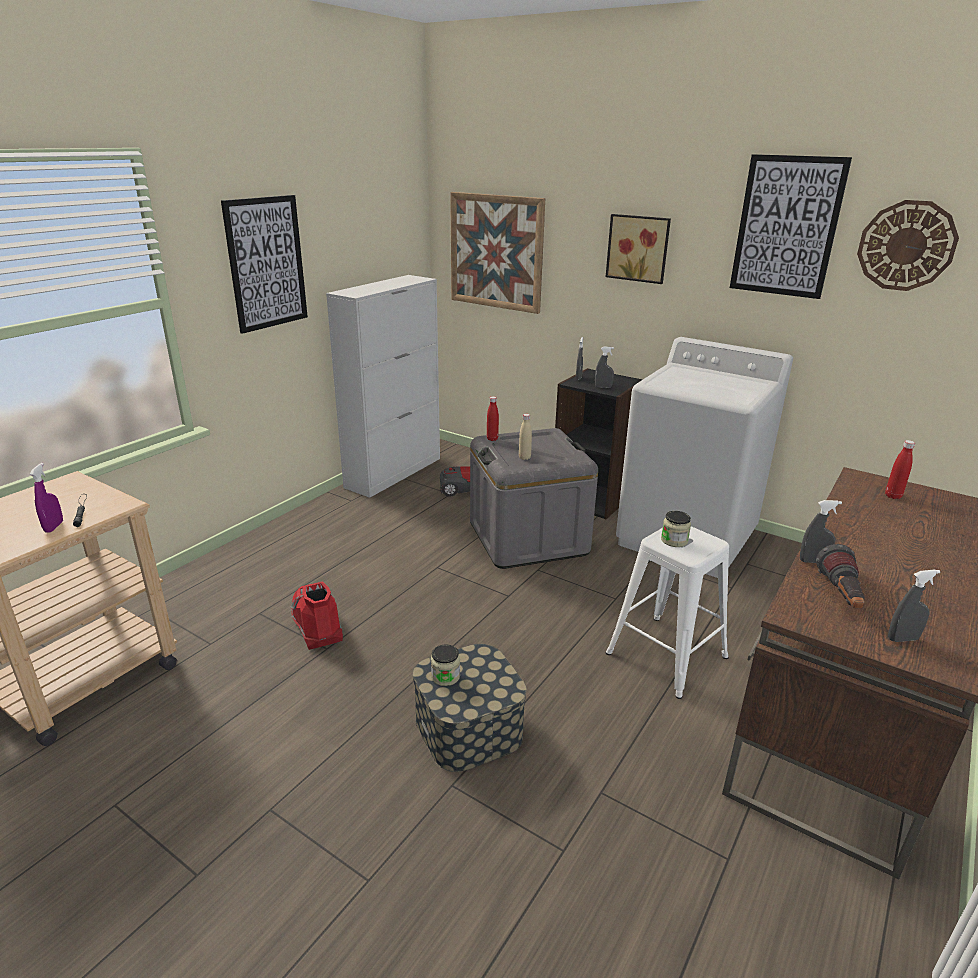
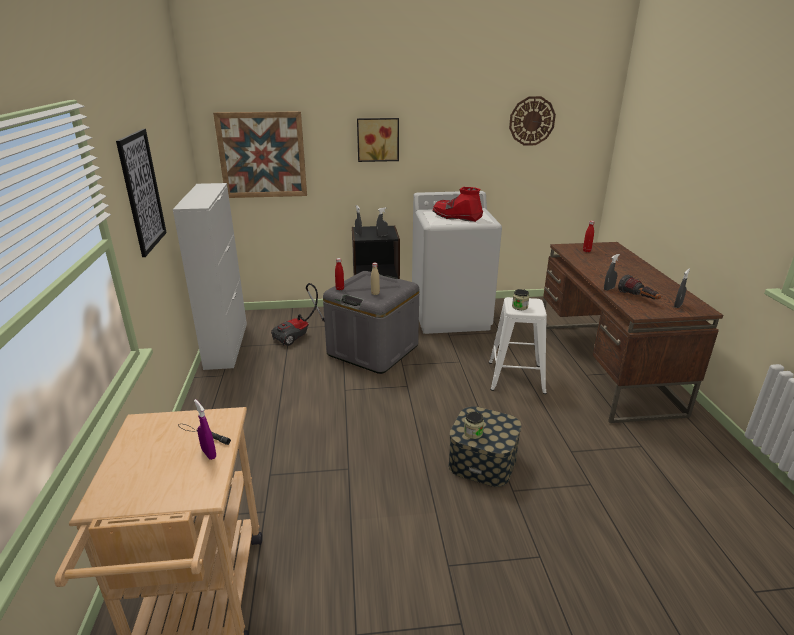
camera: 40 degrees left, 0 degrees up
red boot [291,581,343,650] -> red boot moved to [433,187,483,222]
picture [730,154,852,299] -> none

